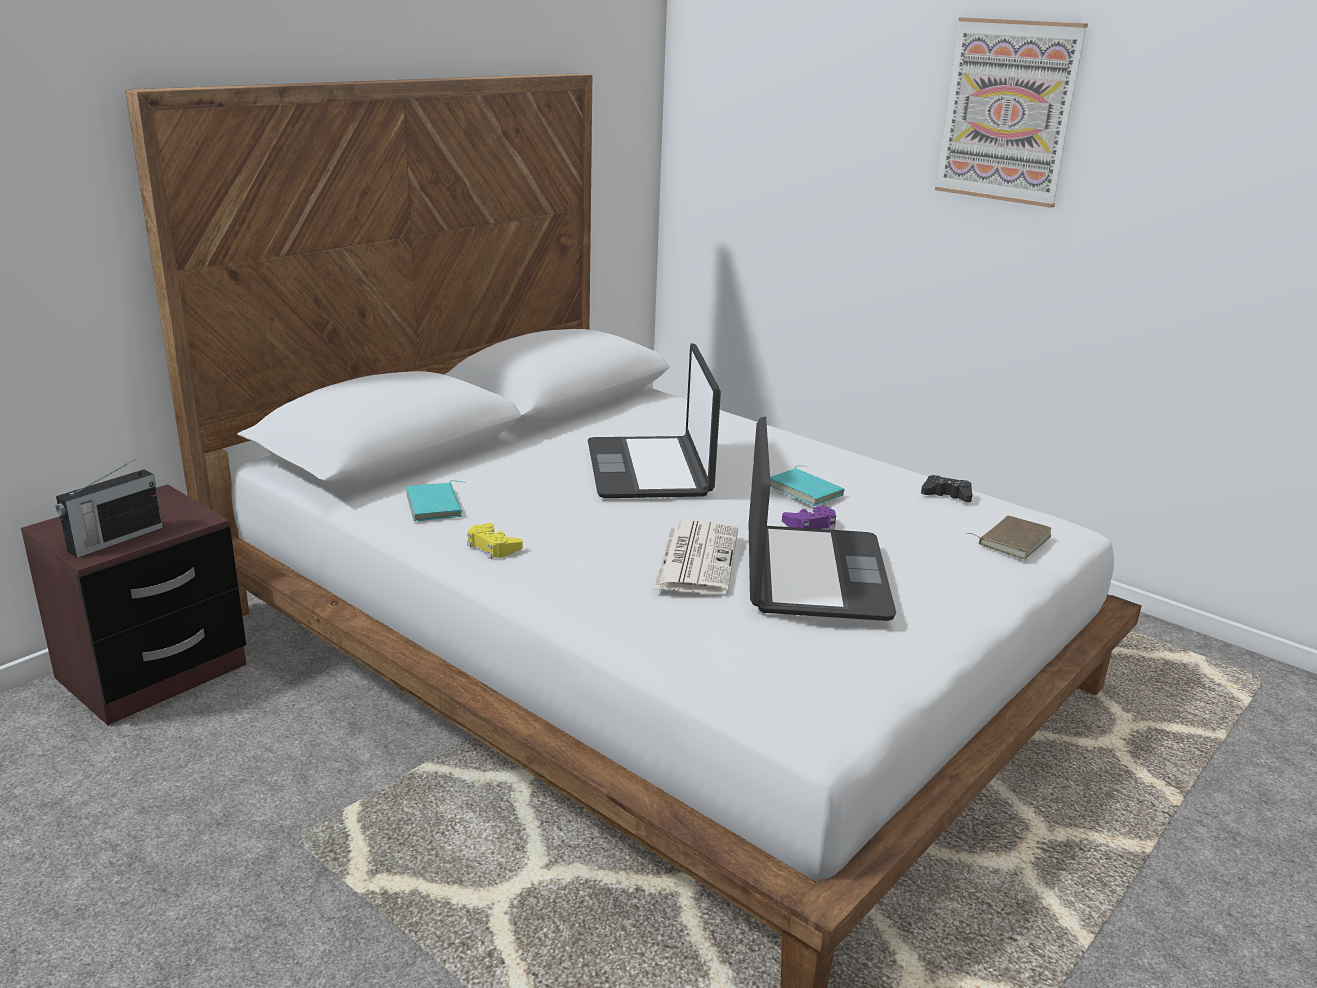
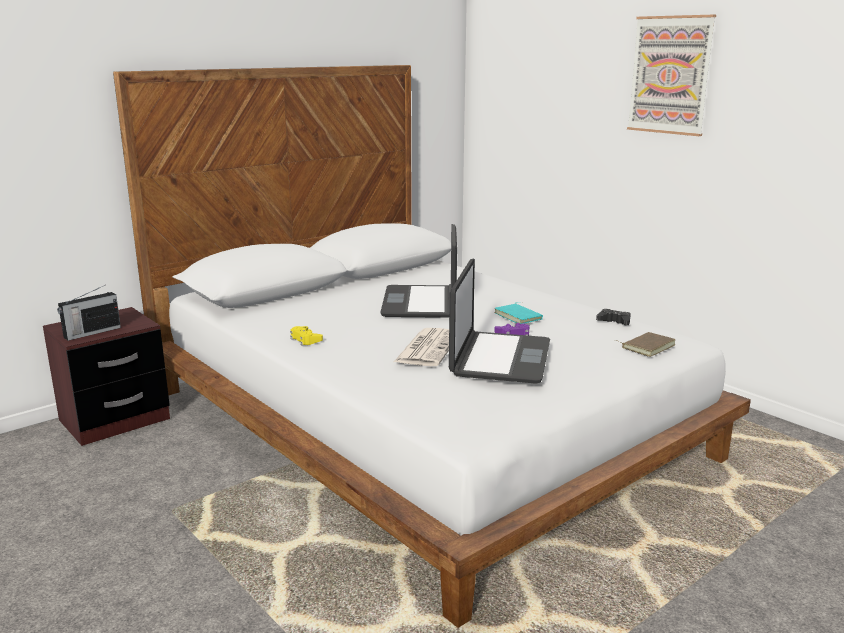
camera: 10 degrees right, 5 degrees down
turquoise book [406,480,465,521] -> none

